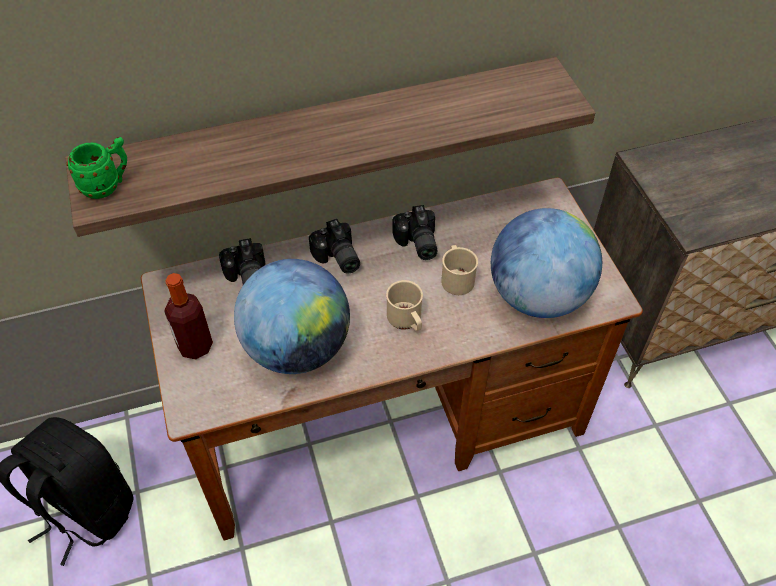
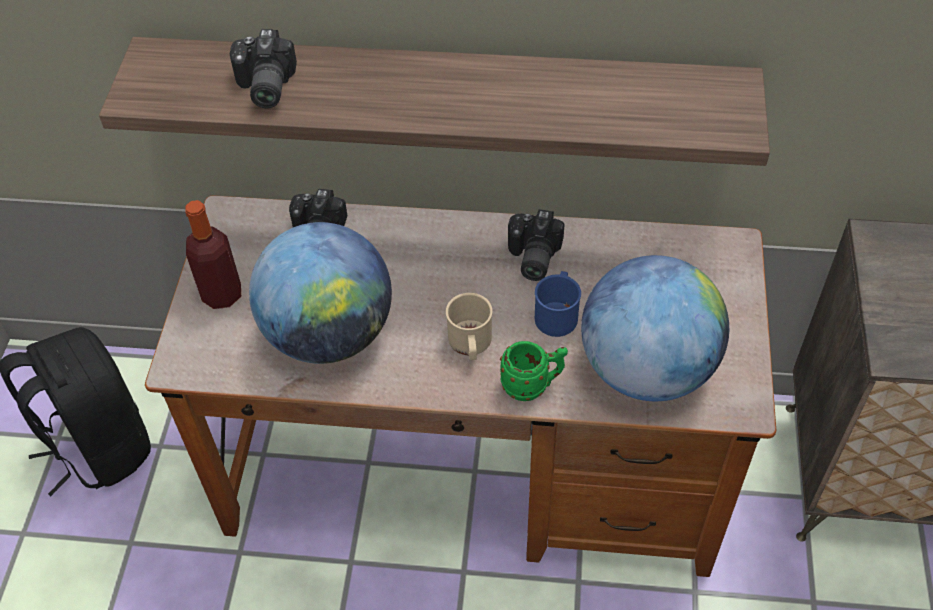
camera: 25 degrees right, 0 degrees up
green mug [66,137,127,199] -> green mug moved to [500,341,568,401]
camera [309,219,360,274] -> camera moved to [230,29,297,108]
beige mug [441,245,478,295] -> blue mug [535,271,581,337]

